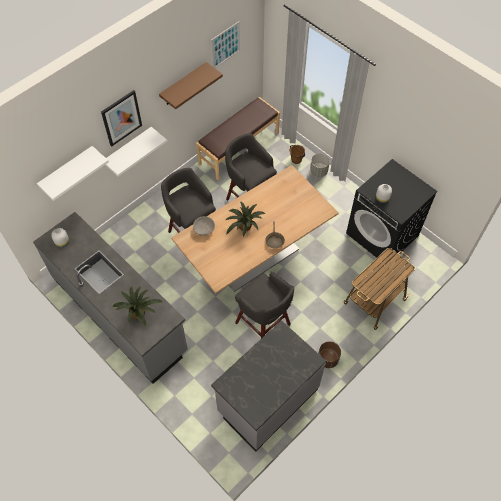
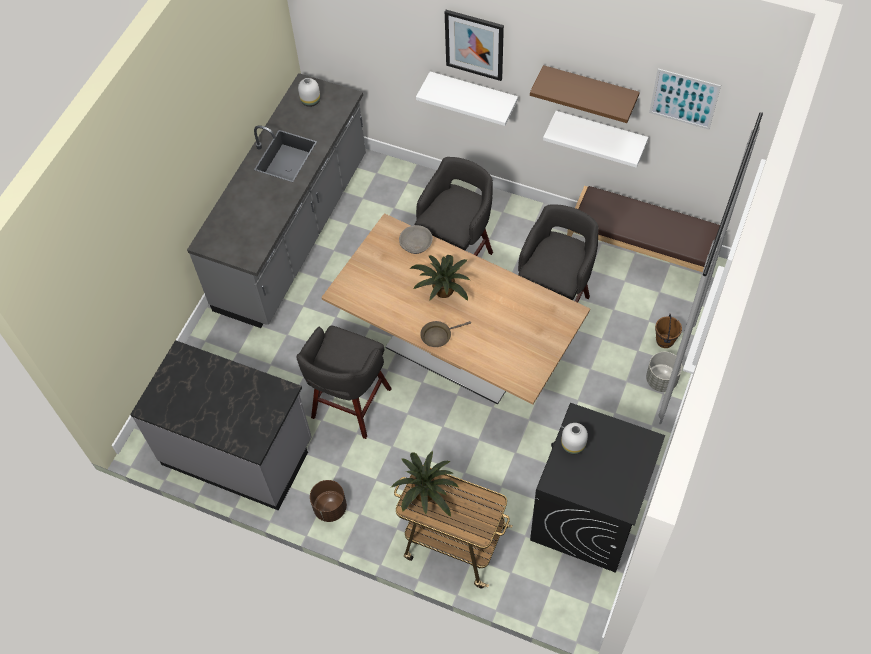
camera: 70 degrees right, 0 degrees up
white shelf [37,146,109,201] -> white shelf moved to [543,111,648,168]
potted plant [112,286,163,326] -> potted plant moved to [391,451,459,517]

